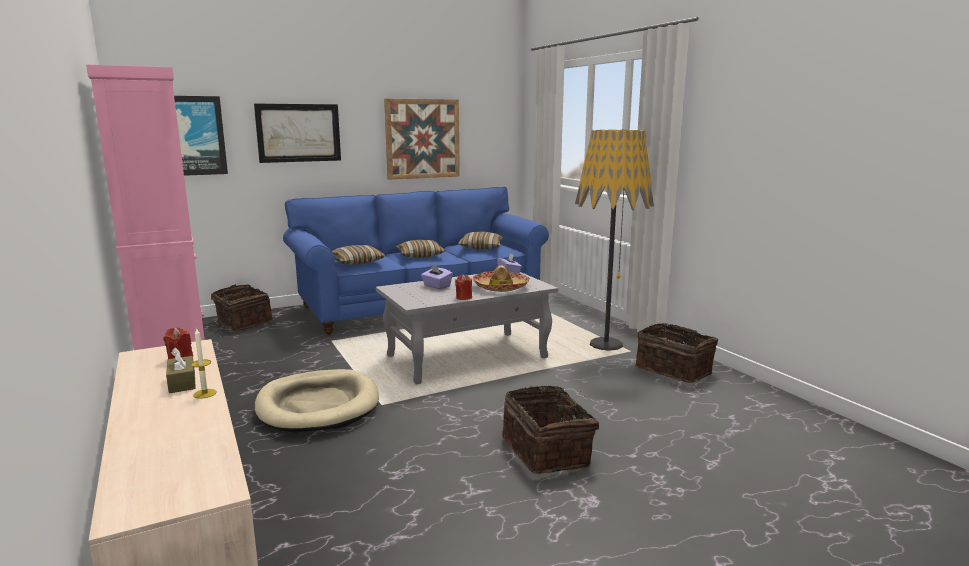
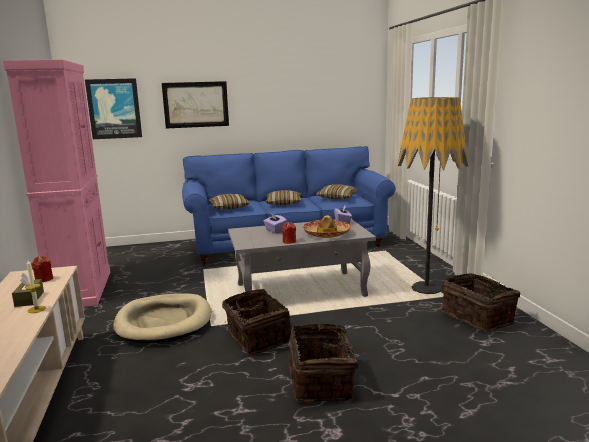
camera: 15 degrees right, 0 degrees up
basket [211,284,273,331] -> basket moved to [222,289,291,355]
picture [384,98,460,180] -> none

